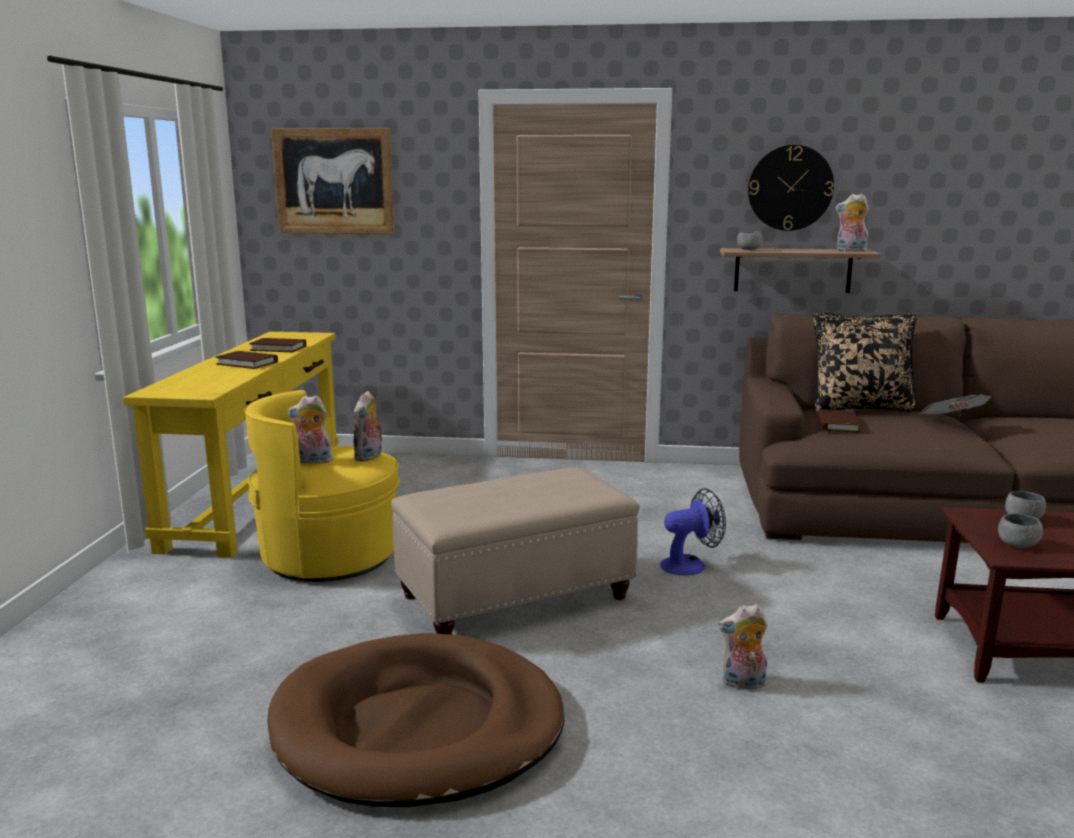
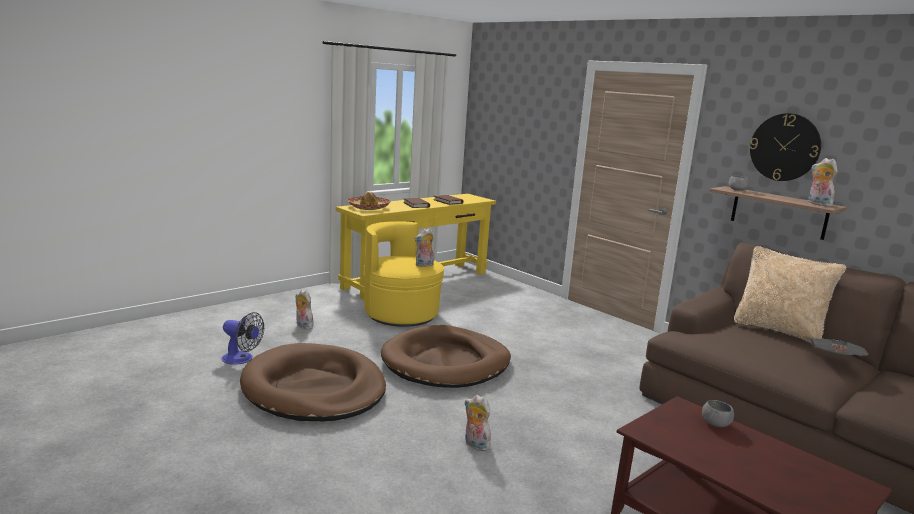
camera: 40 degrees right, 0 degrees up
picture [271,128,395,234] -> none
plush toy [287,395,334,464] -> plush toy moved to [295,289,314,329]
beige ottoman [391,467,640,635] -> brown dog bed [381,325,511,388]
fan [660,488,726,575] -> fan moved to [221,312,264,365]
black pillow [813,312,917,412] -> beige pillow [734,246,847,343]
brown book [818,409,861,433] -> none
grey bowl [998,514,1043,548] -> none
none -> hat [348,191,391,210]

